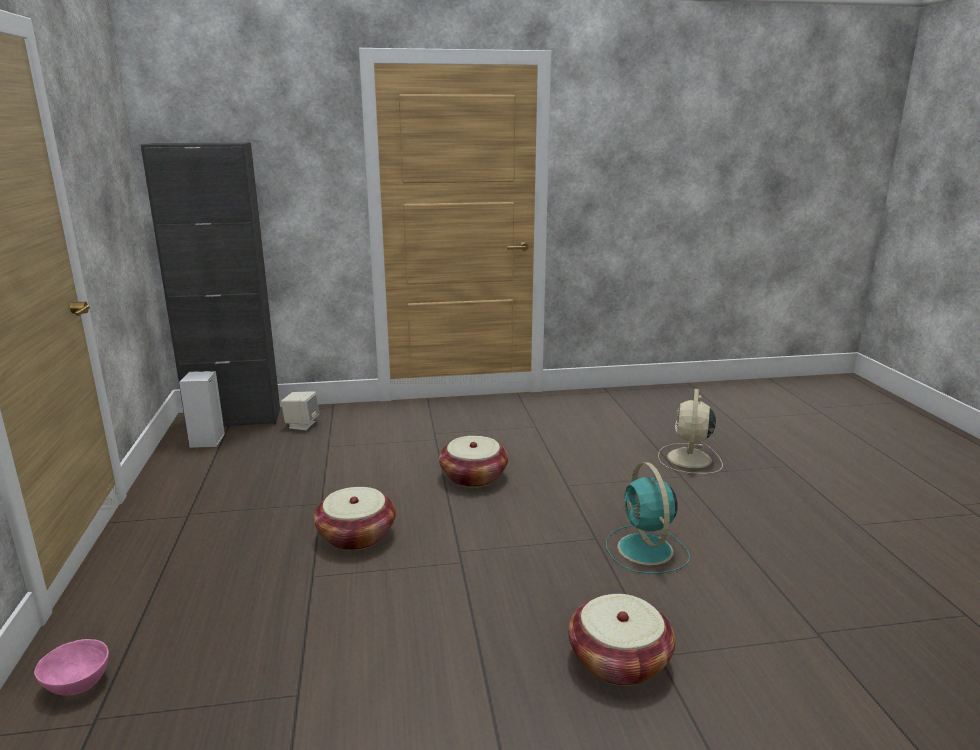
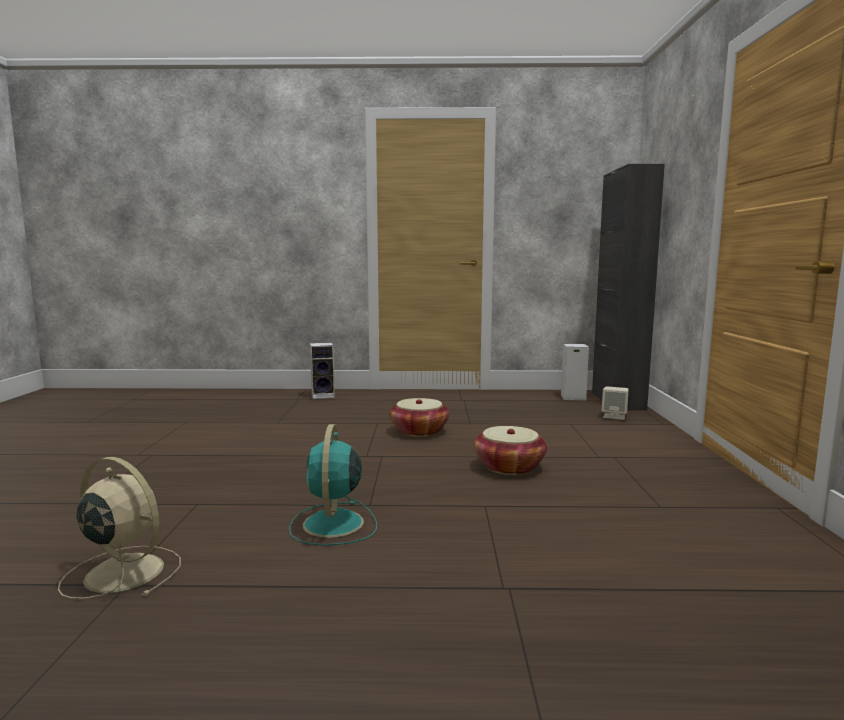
camera: 100 degrees right, 10 degrees down
pink bowl [34,639,109,696] -> speaker [310,343,335,399]
basket [568,594,675,686] -> none
turquoise fan [606,462,690,574] -> turquoise fan turned 90 degrees counterclockwise [289,424,377,545]
beige fan [658,389,723,474] -> beige fan moved to [58,457,181,599]

